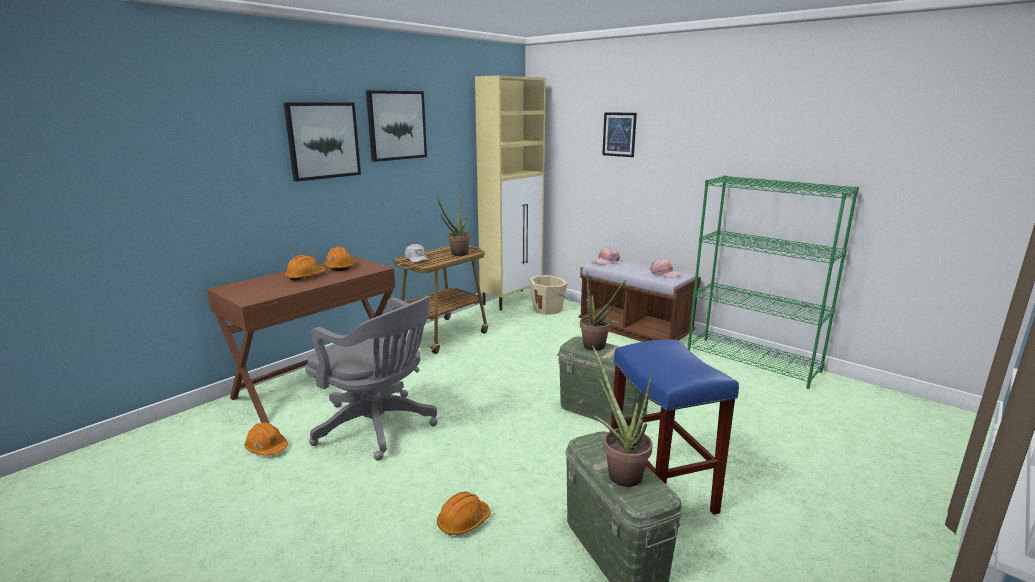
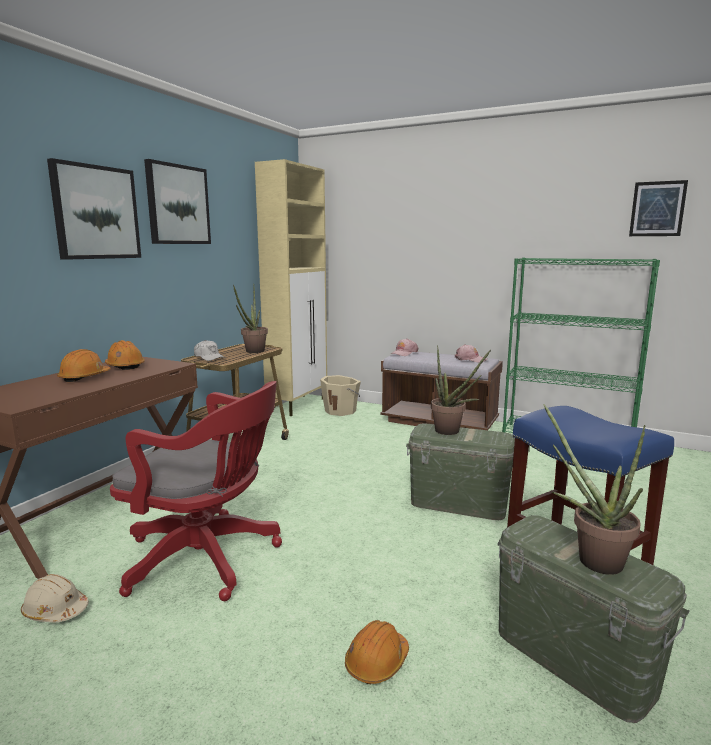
camera: 15 degrees left, 5 degrees down
orange hard hat [245,422,288,456] -> beige hard hat [21,574,89,622]
grey office chair [305,296,438,461] -> red office chair [110,381,282,601]
picture [602,112,637,157] -> picture moved to [629,180,688,236]

